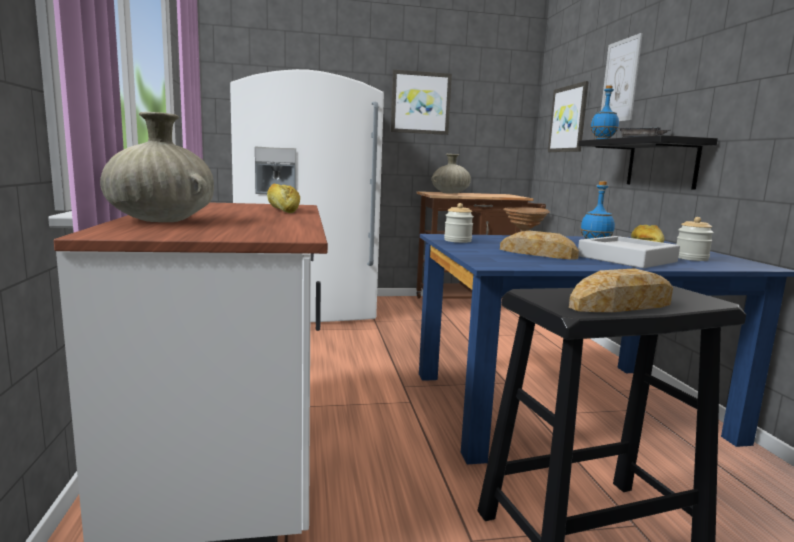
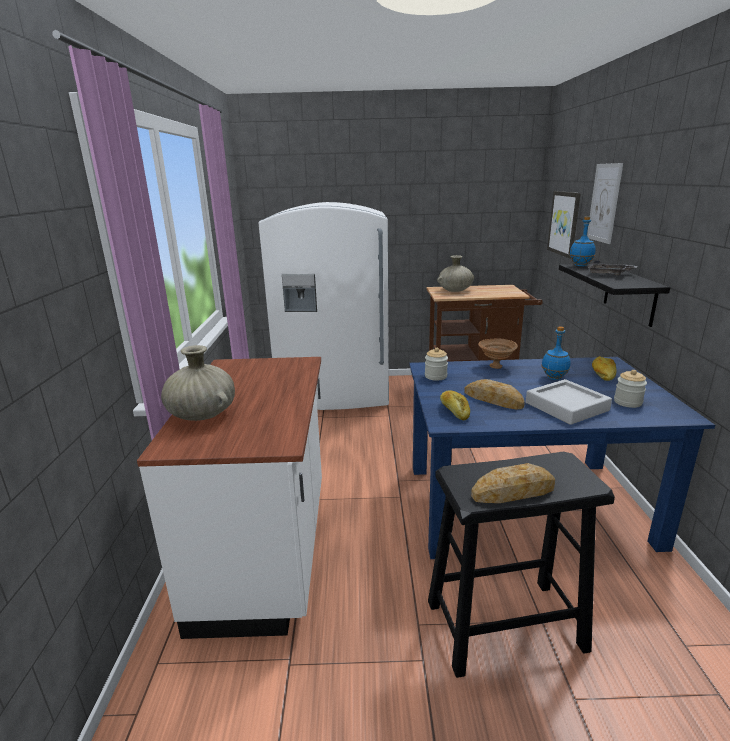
camera: 10 degrees right, 10 degrees up
bread [267,184,300,213] -> bread moved to [440,390,470,420]
picture [391,70,452,135] -> none

